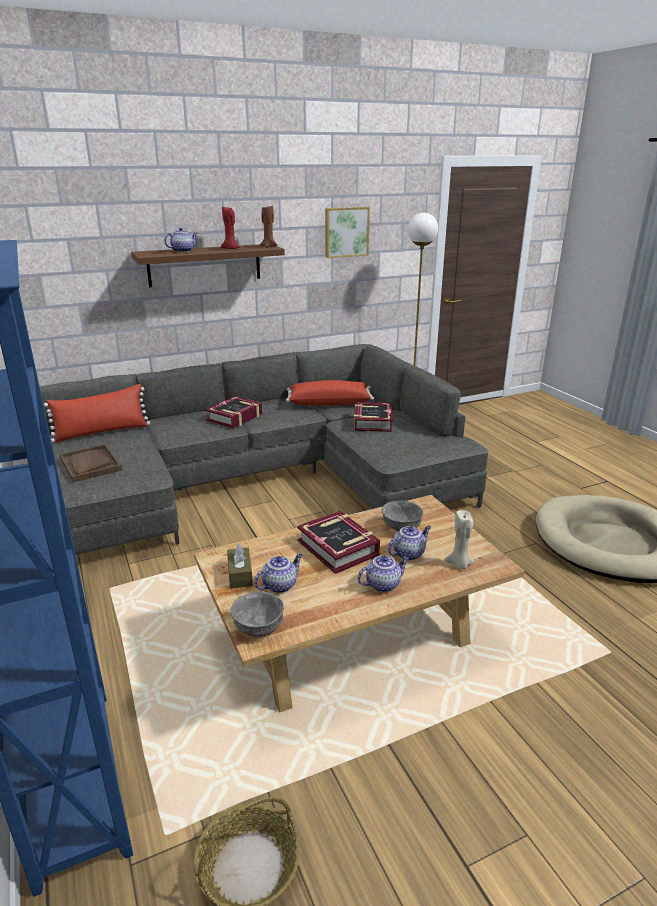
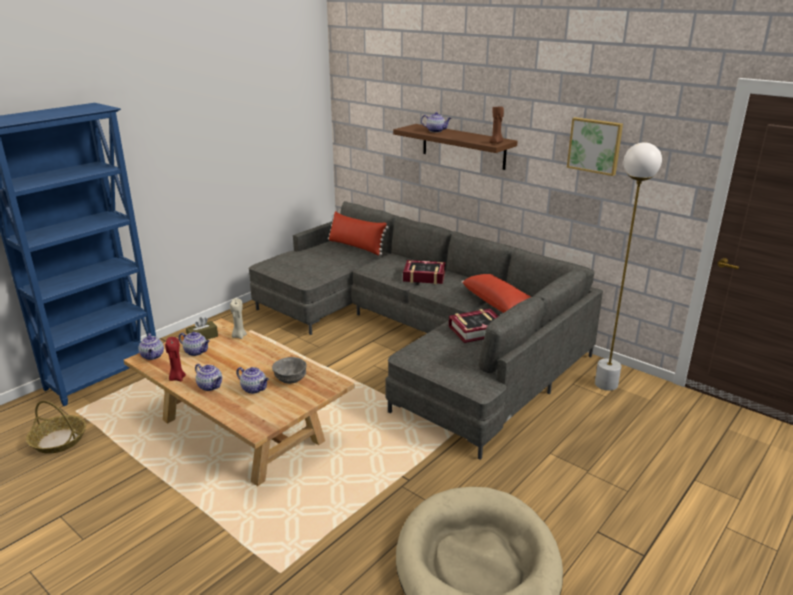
camera: 65 degrees right, 0 degrees up
brown tray [59,444,122,483] -> none
red candle [221,207,240,249] -> red candle moved to [165,337,186,381]
grey bowl [231,591,284,637] -> teapot [138,333,164,360]
book [297,511,380,574] -> none
beige candle [445,510,474,569] -> beige candle moved to [230,298,247,339]

